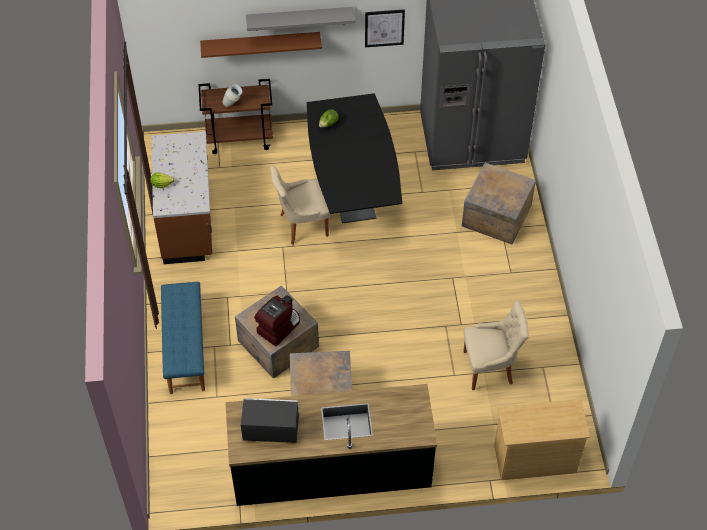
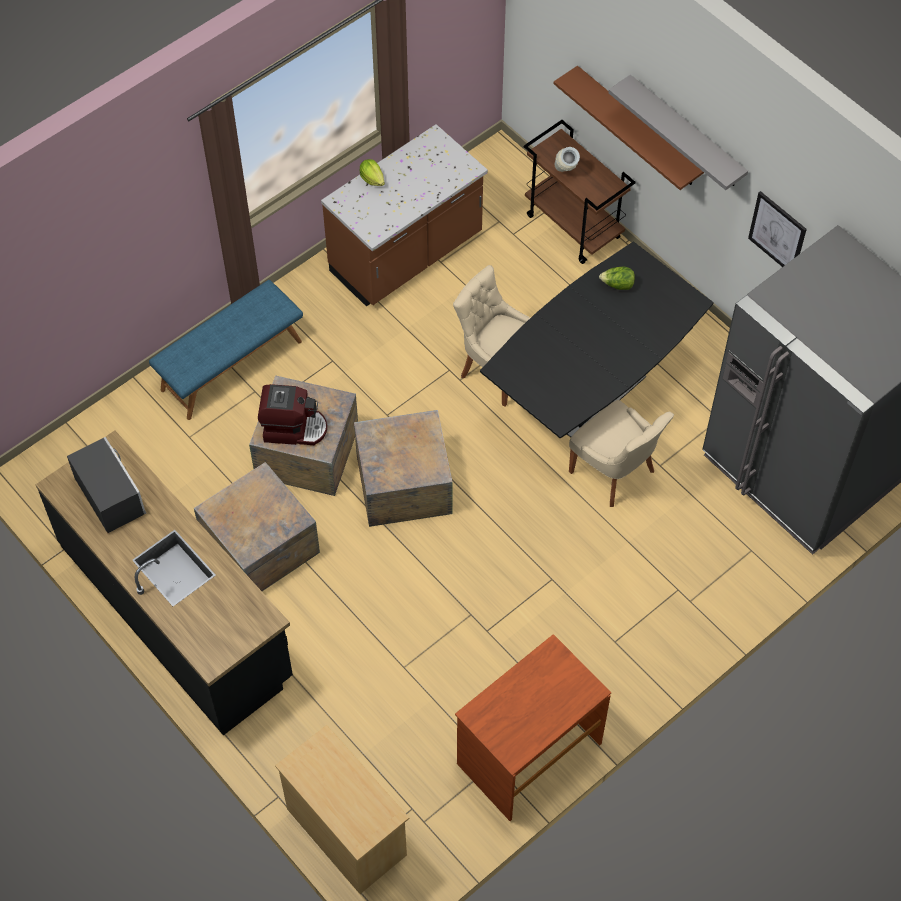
camera: 55 degrees right, 5 degrees up
crate [462,163,536,244] -> crate moved to [354,410,452,527]
beige chair [463,300,529,390] -> beige chair moved to [569,400,674,507]
none -> brown desk [455,634,611,821]

